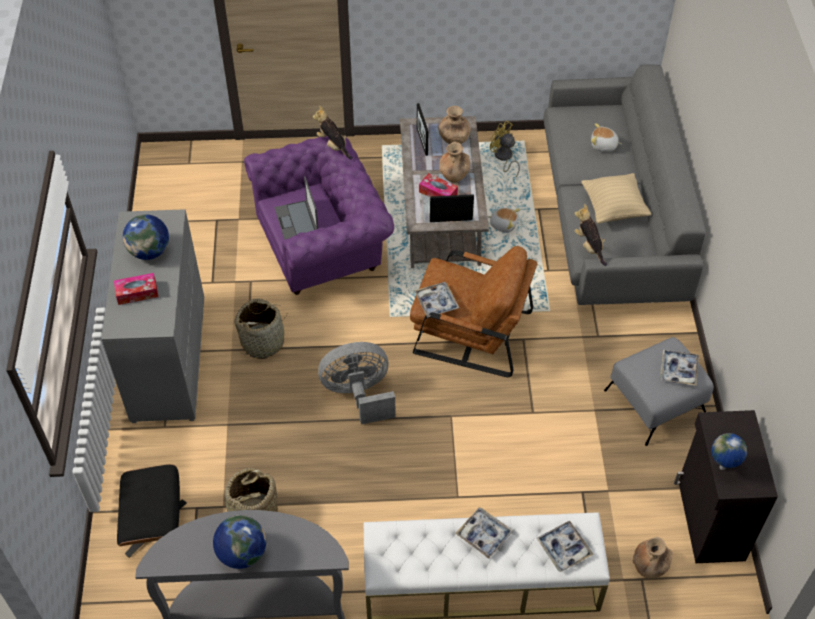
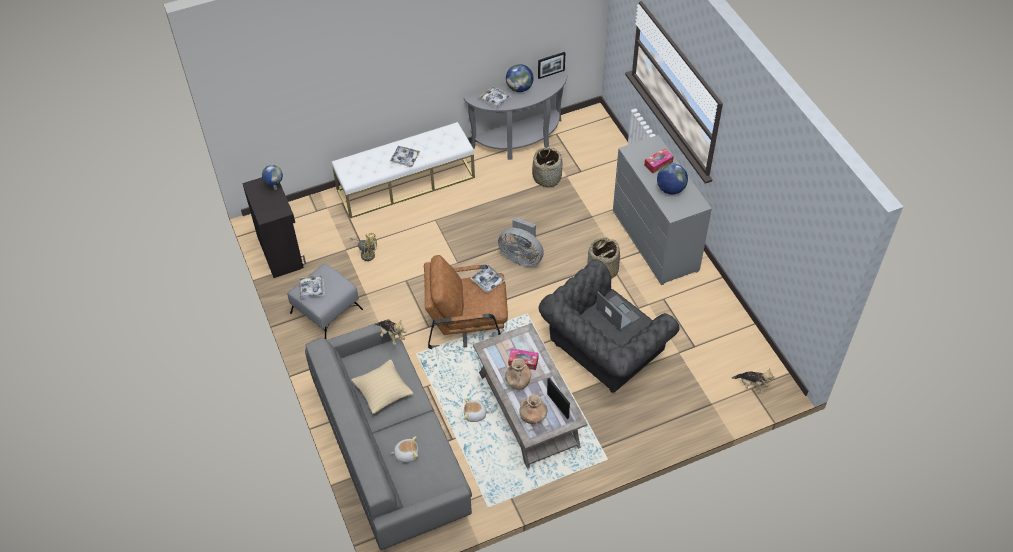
camera: 160 degrees right, 0 degrees up
black ottoman [117,464,187,558] -> none
purple armchair [244,136,394,295] -> grey armchair [539,259,679,393]
plush toy [312,106,353,160] -> plush toy moved to [732,369,775,394]
grey fan [318,342,396,424] -> grey fan turned 60 degrees clockwise [498,217,544,267]
picture frame [430,194,474,222] -> picture frame moved to [538,52,565,79]
yellow fan [490,121,520,177] -> yellow fan moved to [350,233,377,261]
tray [537,521,594,572] -> tray moved to [479,86,511,108]
brown vase [633,537,673,578] -> none

